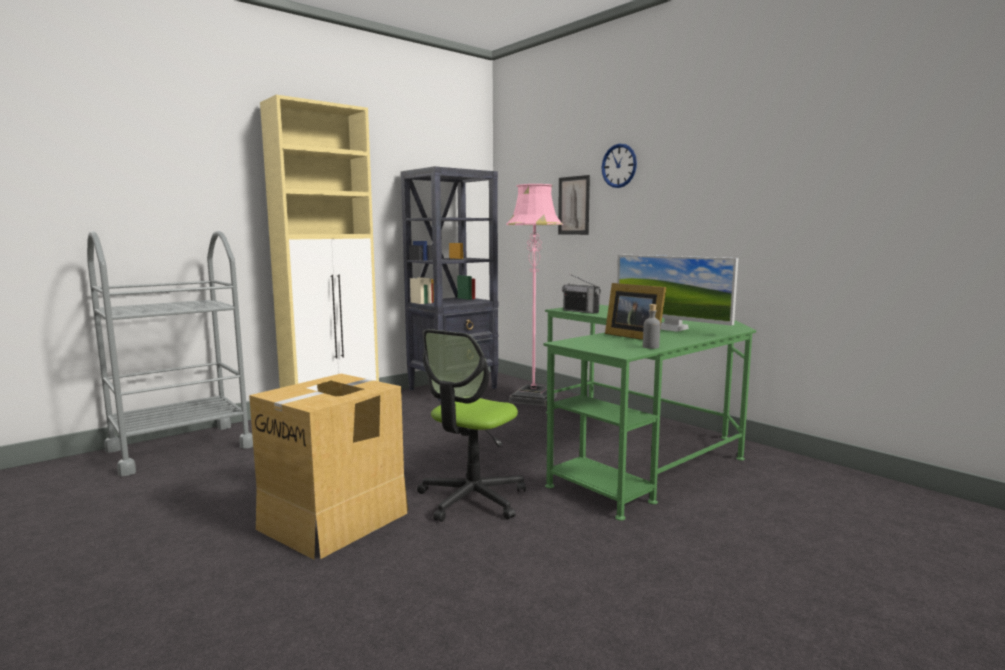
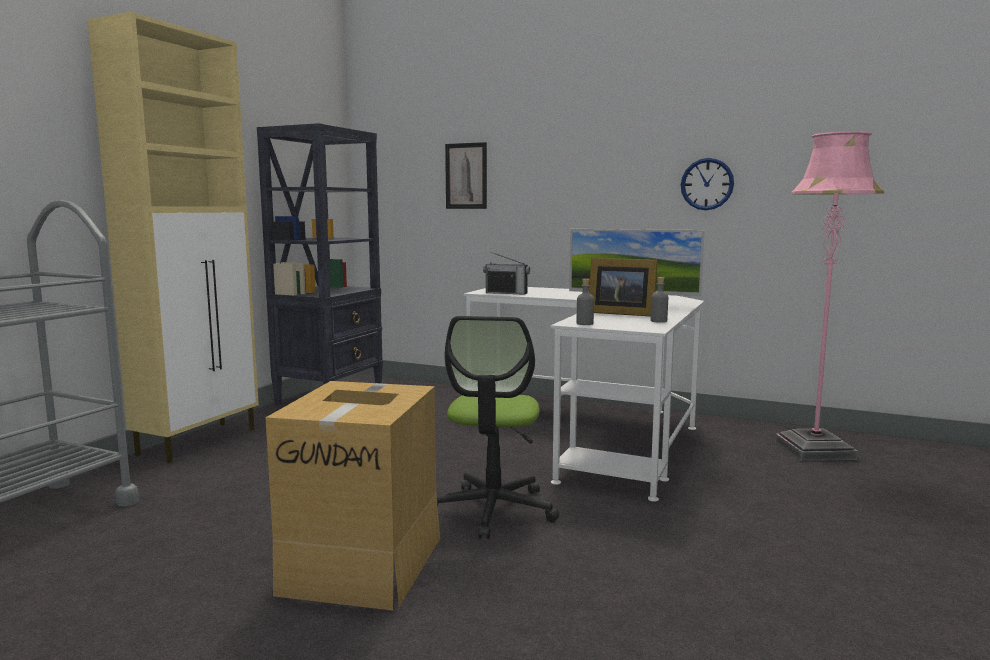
camera: 25 degrees left, 0 degrees up
pink floor lamp [506,184,563,406] -> pink floor lamp moved to [775,131,884,461]
green desk [543,305,756,521] -> white desk [463,287,704,502]
wall clock [602,144,637,188] -> wall clock moved to [681,158,734,210]
none -> grey bottle [577,279,594,325]

